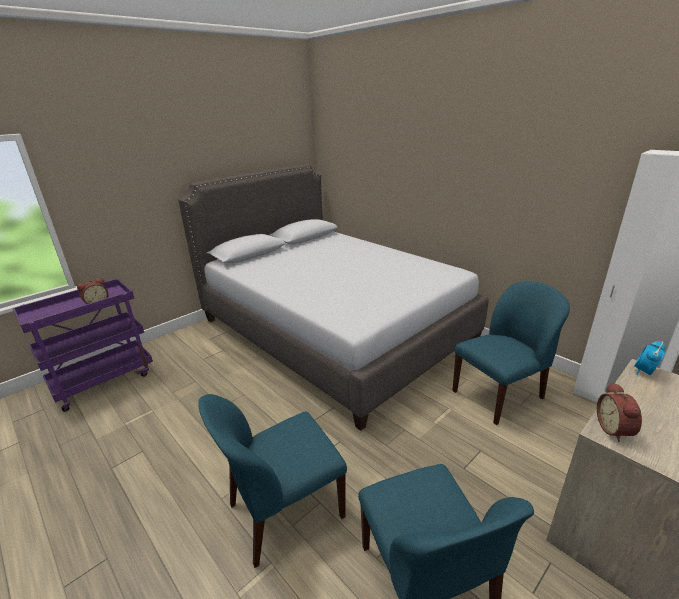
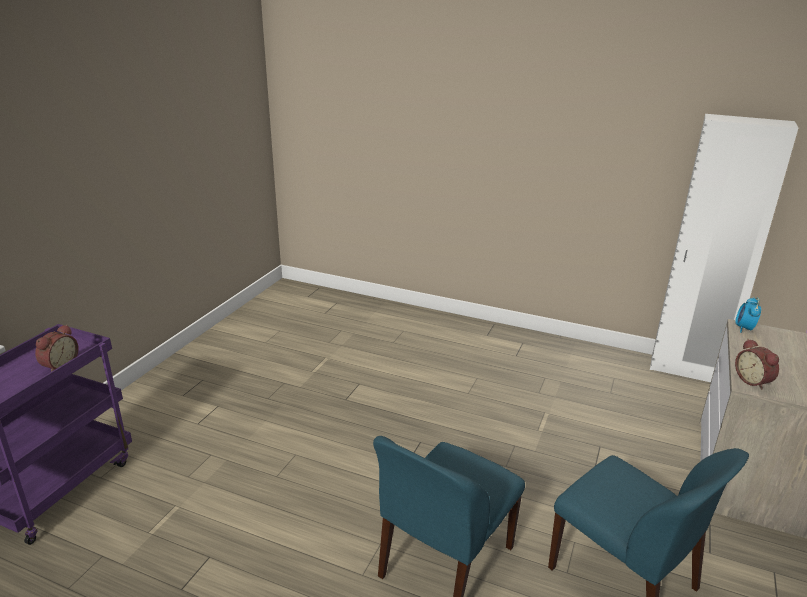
camera: 25 degrees left, 0 degrees up
grey bed [178,164,488,431] -> none
blue chair [452,281,570,425] -> none

